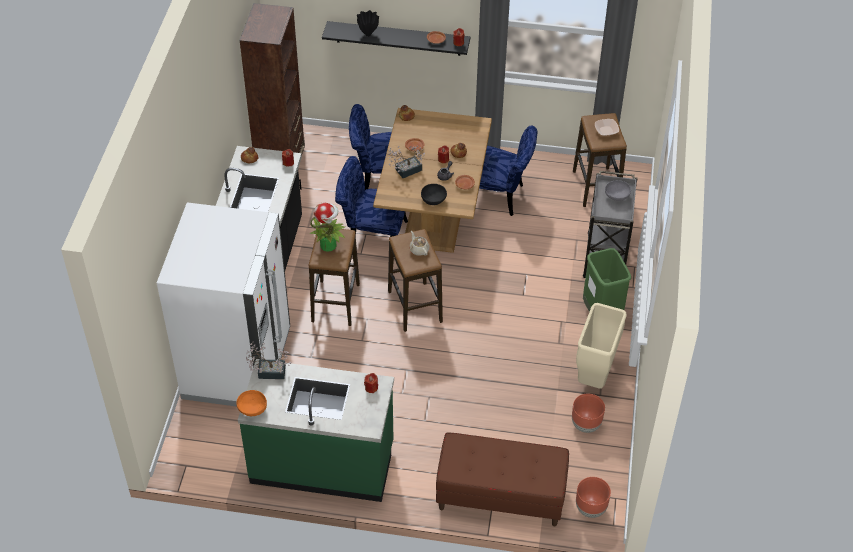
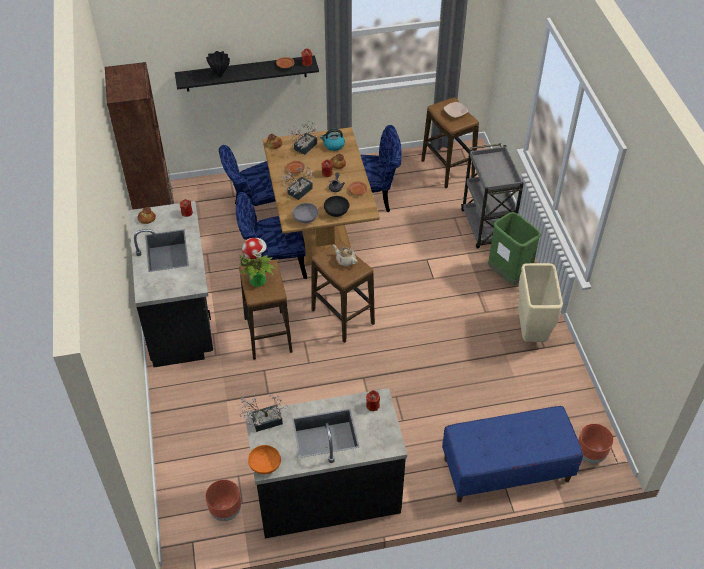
camera: 20 degrees left, 0 degrees up
white fridge [157,202,290,407] -> none
green counter [238,359,394,502] -> black counter [244,388,407,538]
brown bench [436,432,569,526] -> blue bench [442,406,583,502]
brown planter [572,394,605,433] -> brown planter moved to [205,480,241,521]
grey bowl [605,180,631,201] -> grey bowl moved to [293,203,318,223]
none -> potted plant [287,121,317,155]
none -> kettle [320,129,345,151]

